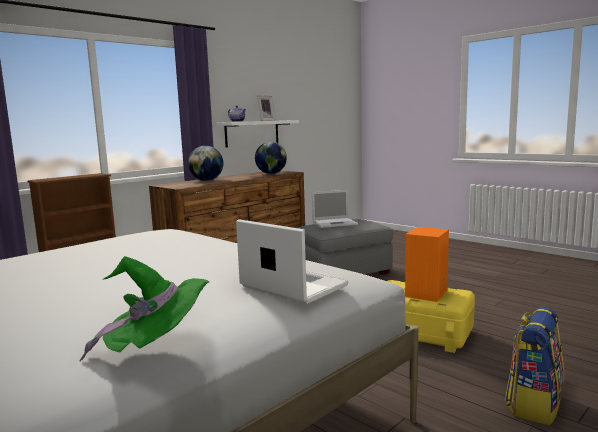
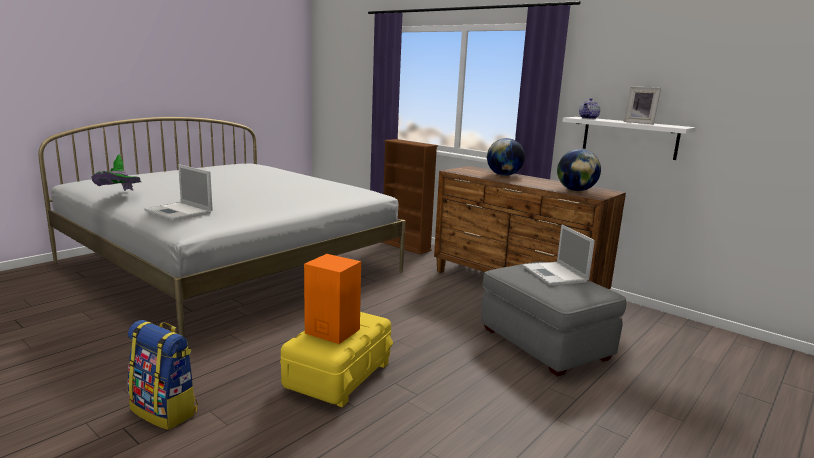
camera: 85 degrees right, 5 degrees up
laptop [236,219,348,304] -> laptop turned 90 degrees clockwise [144,164,213,221]

